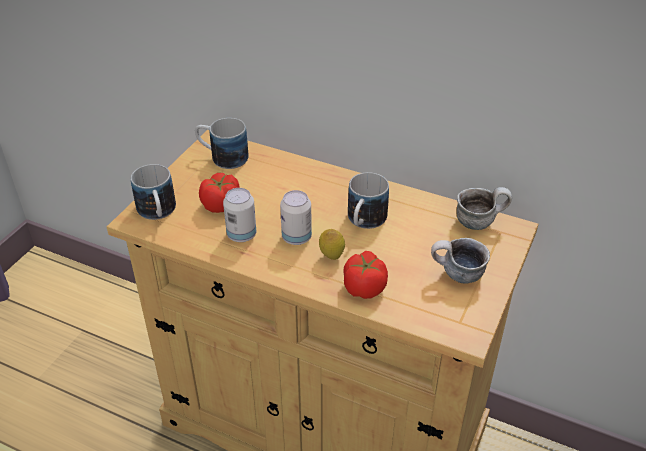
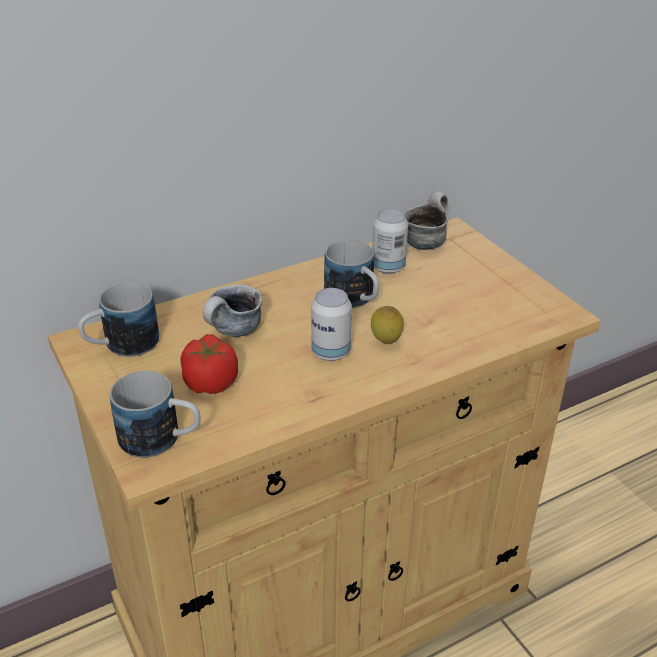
camera: 55 degrees left, 5 degrees down
can [223,188,256,242] -> can moved to [372,209,408,274]
tomato [343,251,388,299] -> none
mug [431,238,490,284] -> mug moved to [202,284,262,337]

